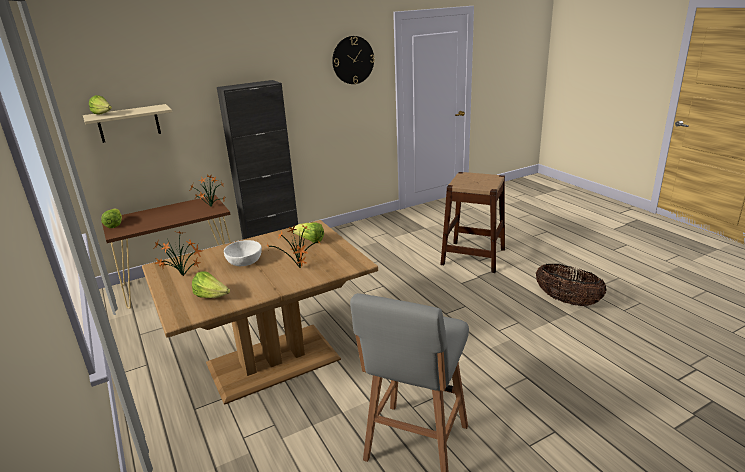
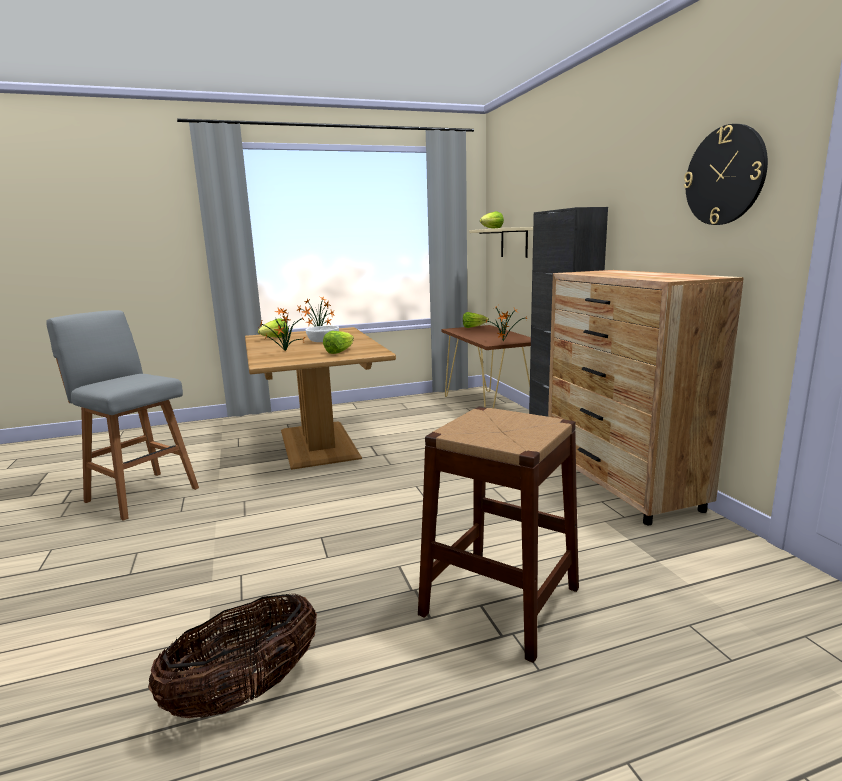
camera: 100 degrees right, 10 degrees down
none -> brown dresser [548,270,744,525]

